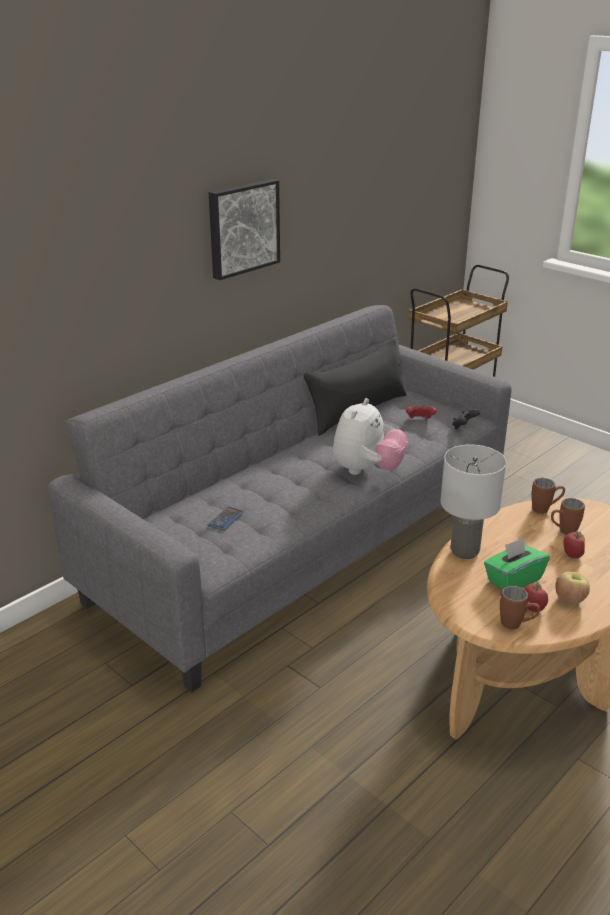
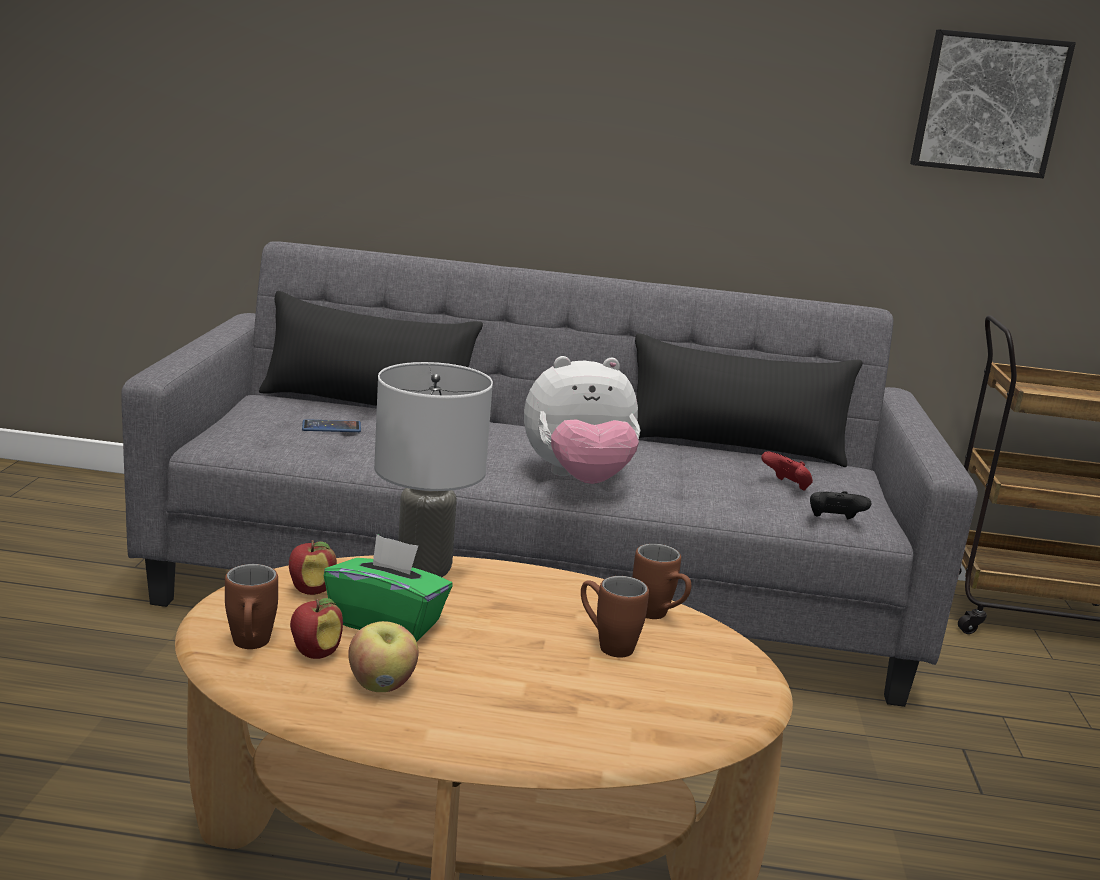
camera: 50 degrees right, 10 degrees down
picture [209,179,280,280] -> picture moved to [910,29,1076,178]
apple [563,531,585,559] -> apple moved to [289,540,337,595]
none -> black pillow [259,291,483,406]

